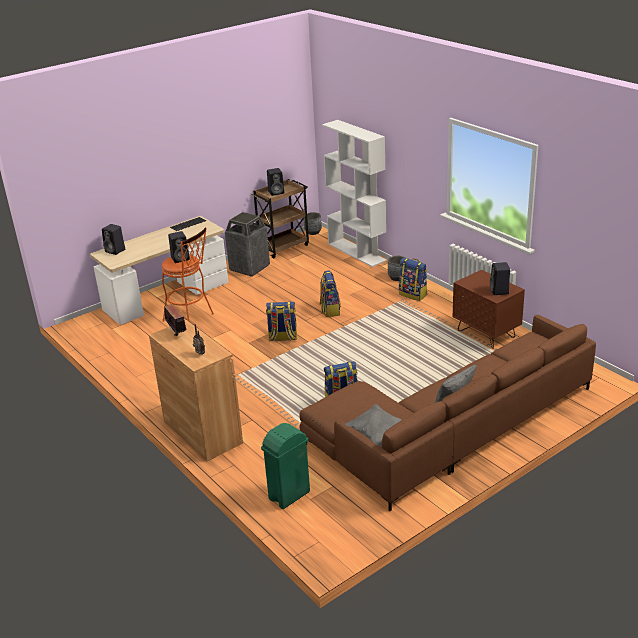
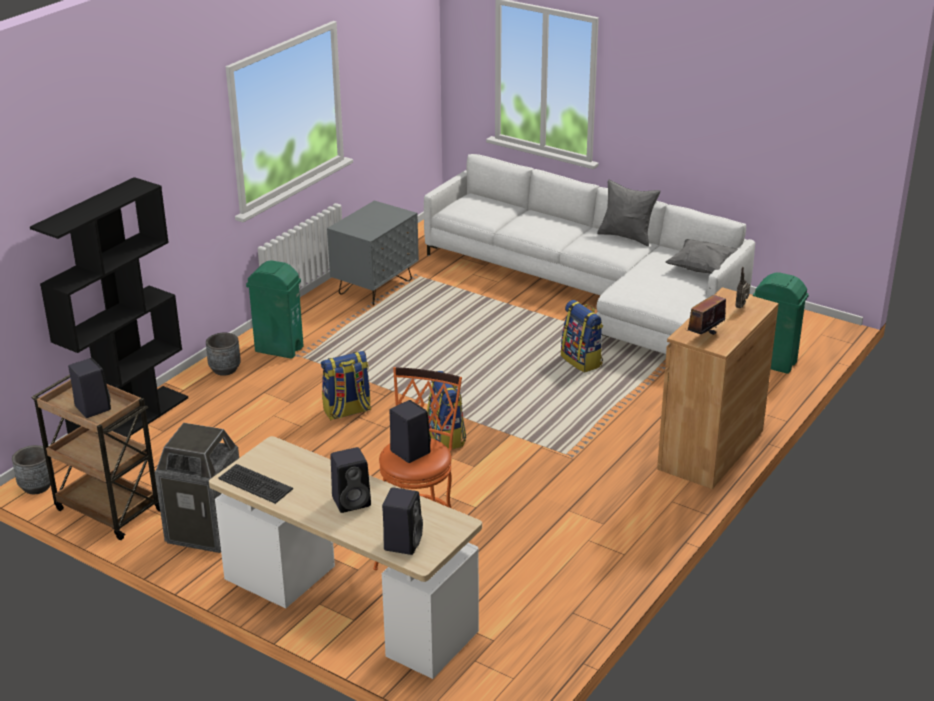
camera: 110 degrees left, 0 degrees up
brown sofa [299,315,596,511] -> white sofa [424,154,755,354]
white bookcase [322,120,387,267] -> black bookcase [30,177,188,437]
backpack [399,258,427,301] -> green trash can [246,260,303,359]
brown nightstand [453,270,525,349] -> grey nightstand [327,201,419,306]
black speaker [490,262,510,295] -> black speaker moved to [330,447,371,513]

